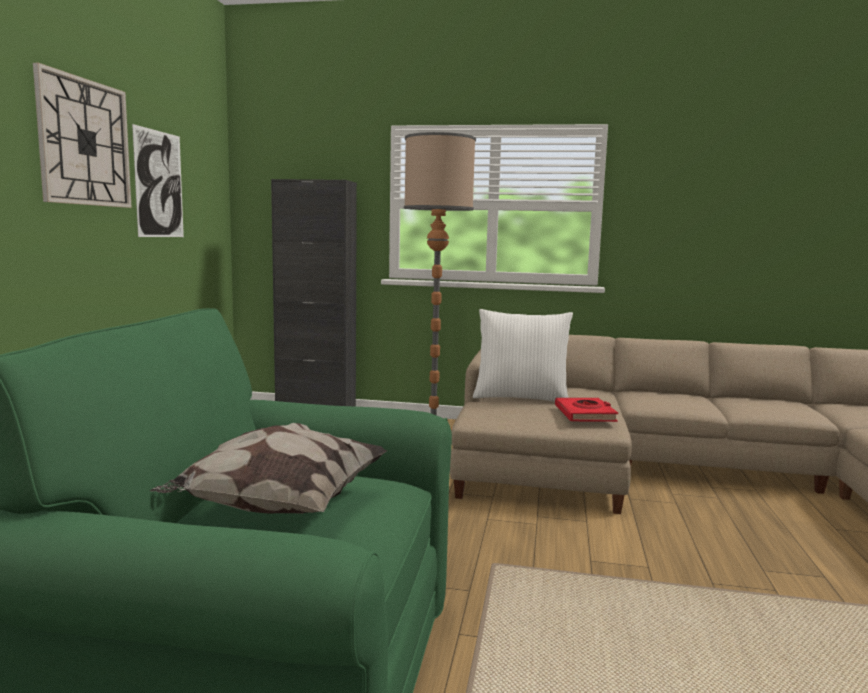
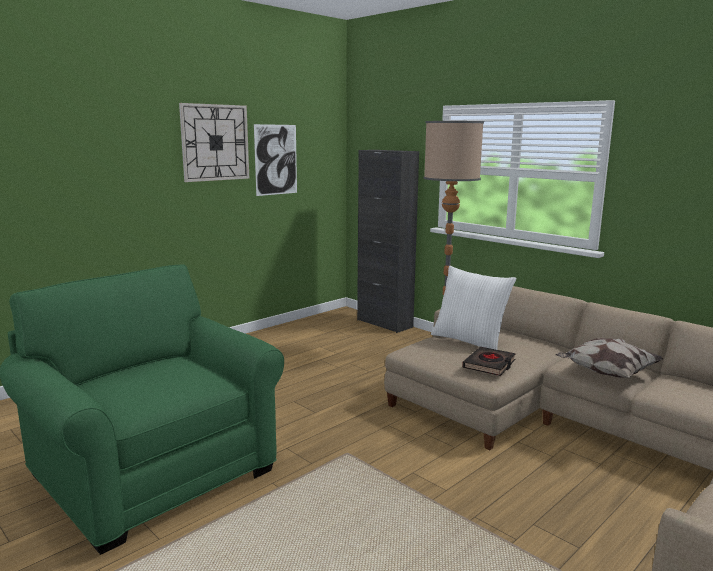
camera: 35 degrees right, 5 degrees up
pillow [150,423,387,514] -> pillow moved to [555,338,663,378]
red book [555,398,618,422] -> black book [462,347,516,376]

